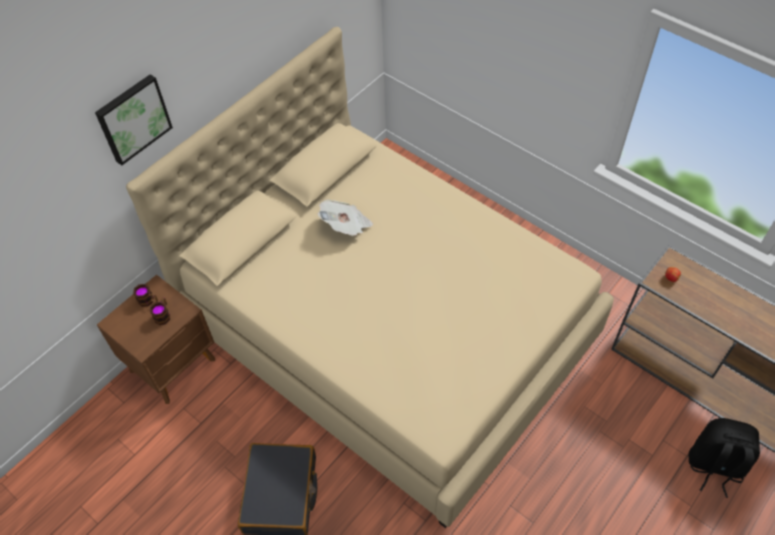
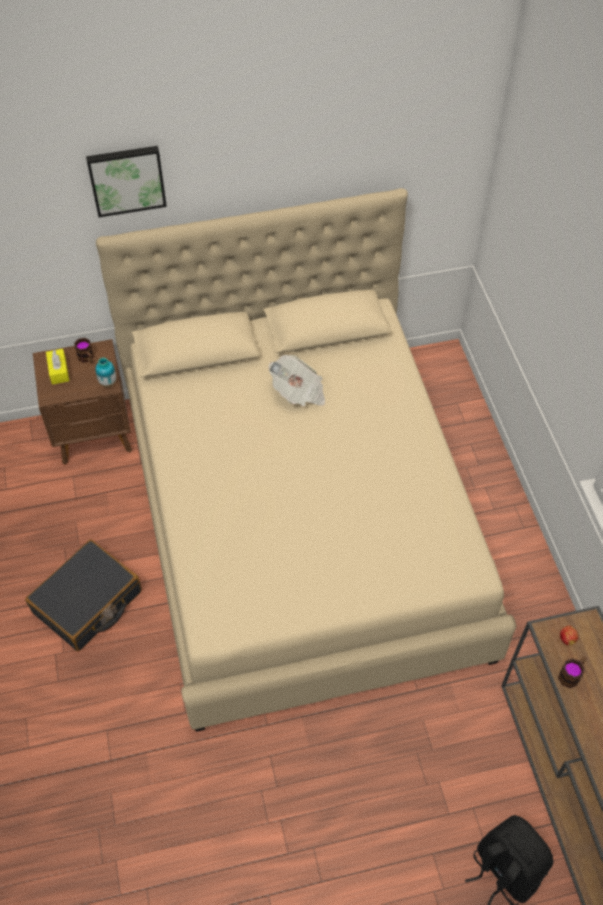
camera: 35 degrees right, 0 degrees up
mug [150,297,170,325] -> mug moved to [558,656,586,688]
none -> yellow tissue box [46,349,69,385]
none -> vase [96,358,116,387]

